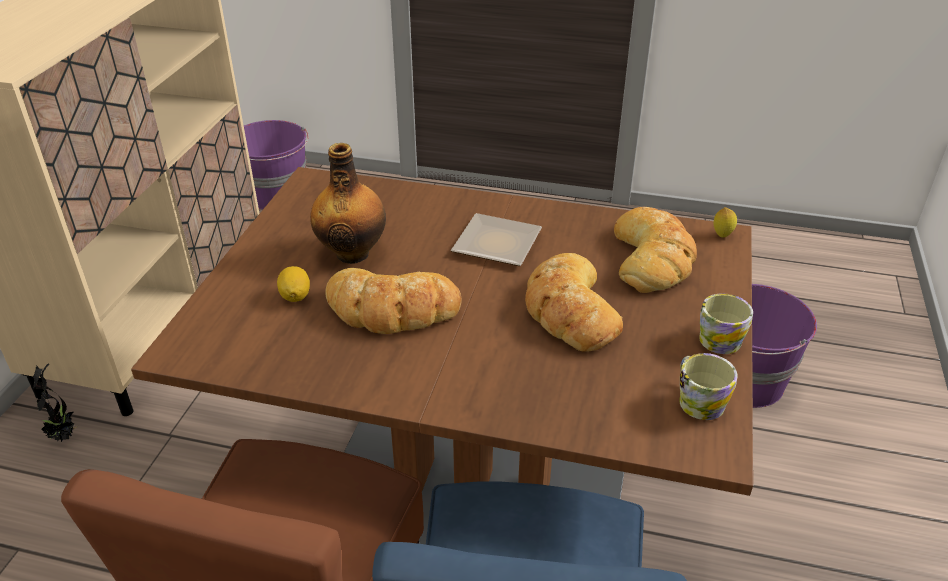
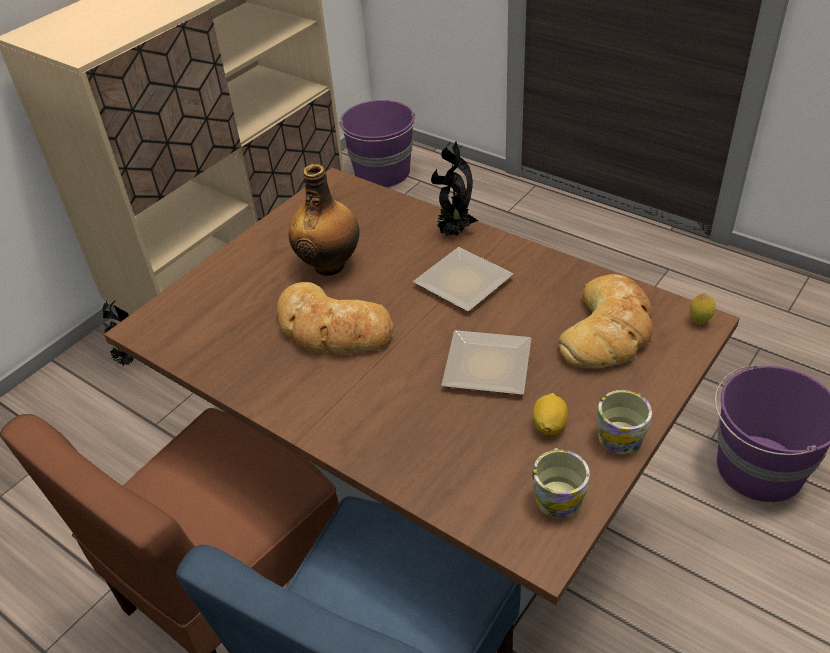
camera: 25 degrees right, 5 degrees up
lemon [277,266,310,302] -> lemon moved to [533,393,568,435]
bread [525,253,623,352] -> plate [442,330,531,395]
none -> potted plant [431,140,478,236]

